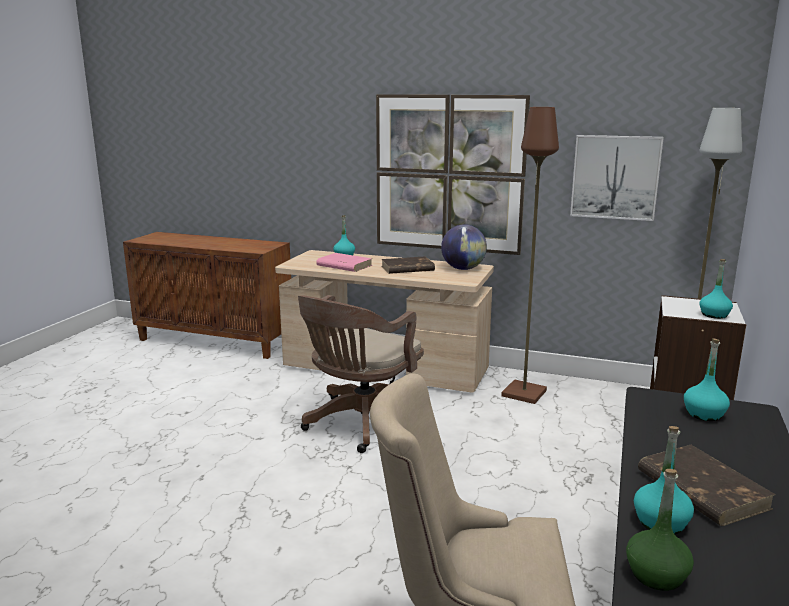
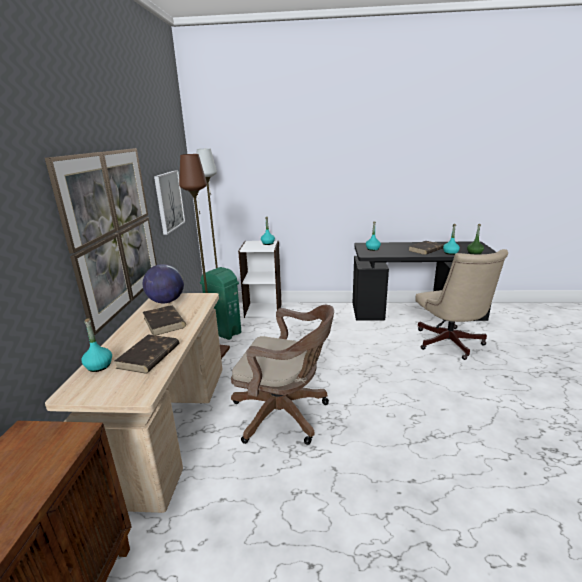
camera: 105 degrees left, 5 degrees up
pink book [316,253,373,272] -> brown book [115,334,179,374]
none -> green trash can [200,267,241,340]

